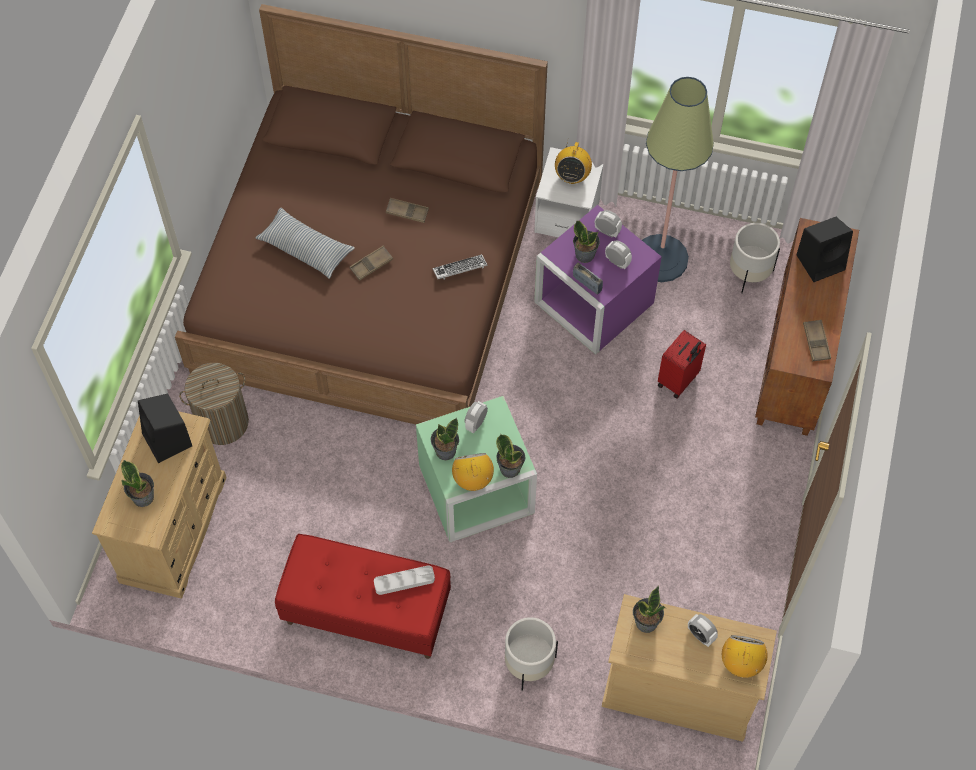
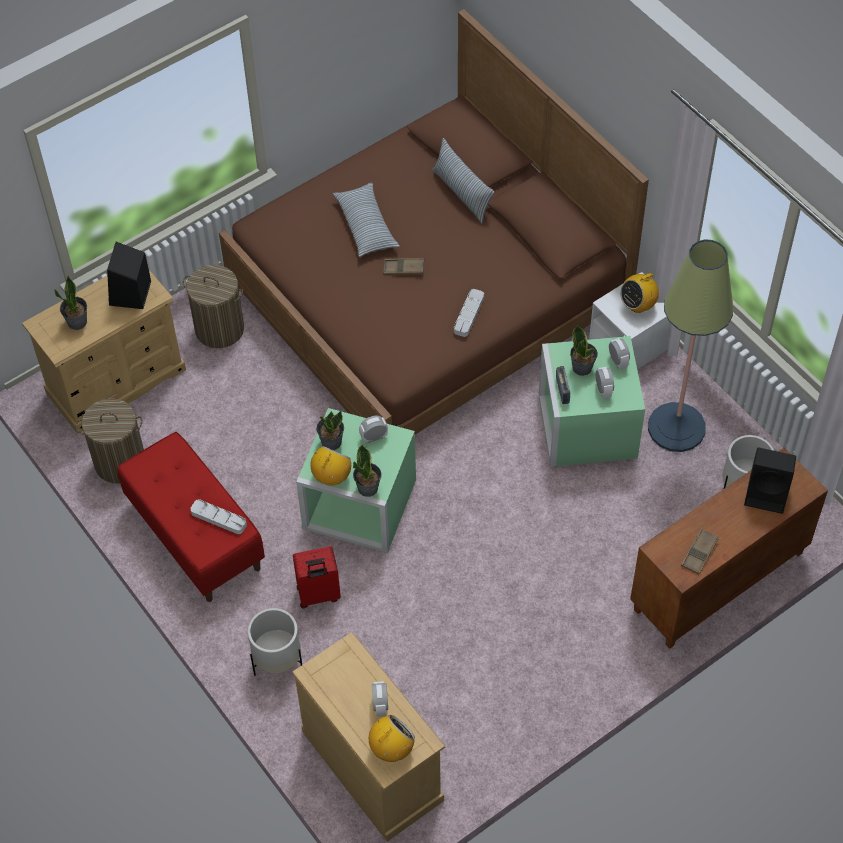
camera: 40 degrees right, 5 degrees down
brown tray [386,198,429,223] -> none
keyboard [433,254,488,280] -> grey tray [454,289,484,337]
purple storage box [534,205,662,354] -> green storage box [539,336,645,467]
potted plant [633,586,666,633] -> none
red suitcase [658,330,706,399] -> red suitcase moved to [293,546,341,608]
none -> laundry basket [76,398,144,483]
none -> pillow [432,138,495,223]

